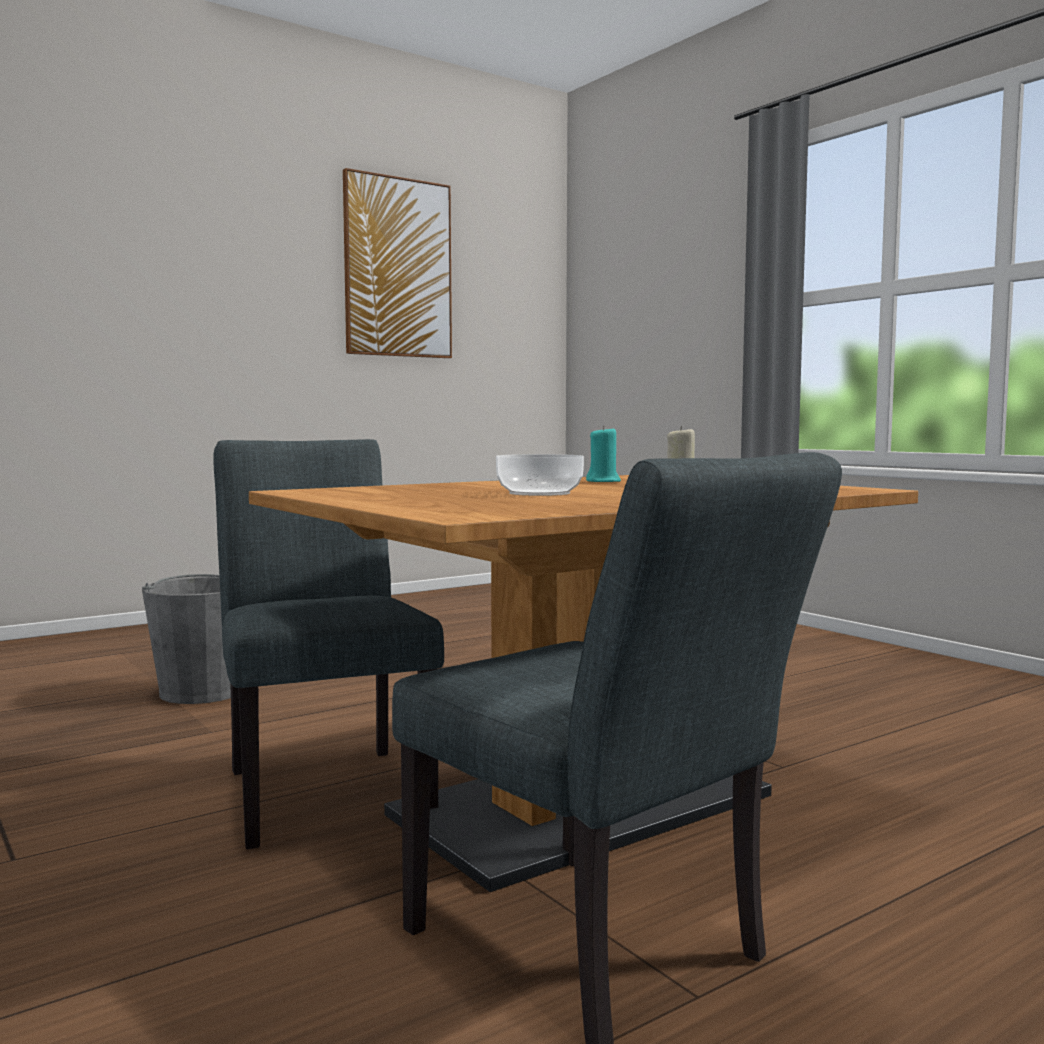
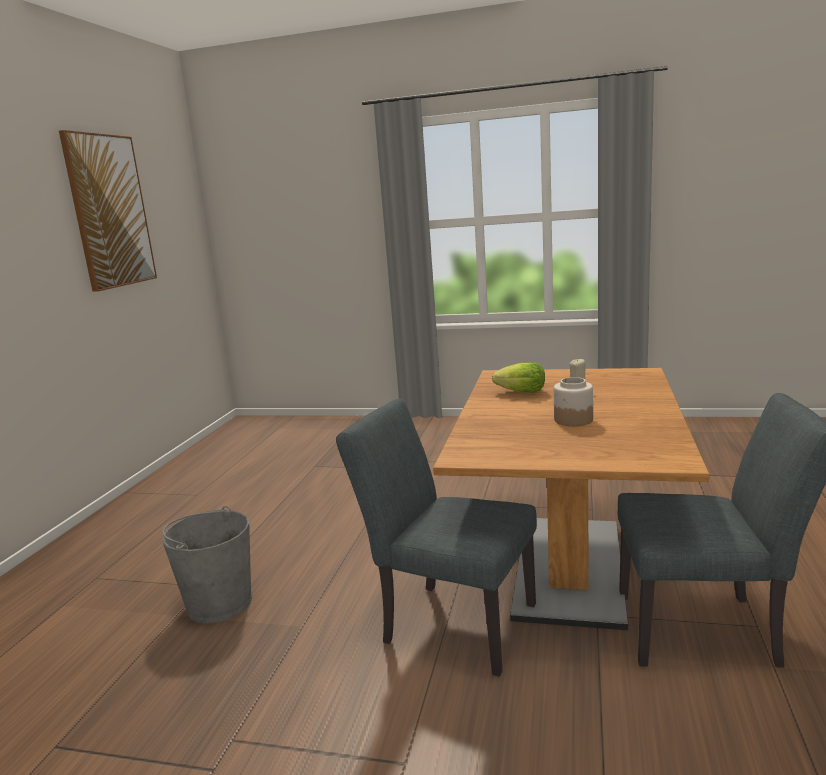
camera: 40 degrees left, 10 degrees up
bowl [496,454,584,496] -> jar [554,377,593,426]
turquoise candle [586,426,621,482] -> lettuce [492,362,545,393]

